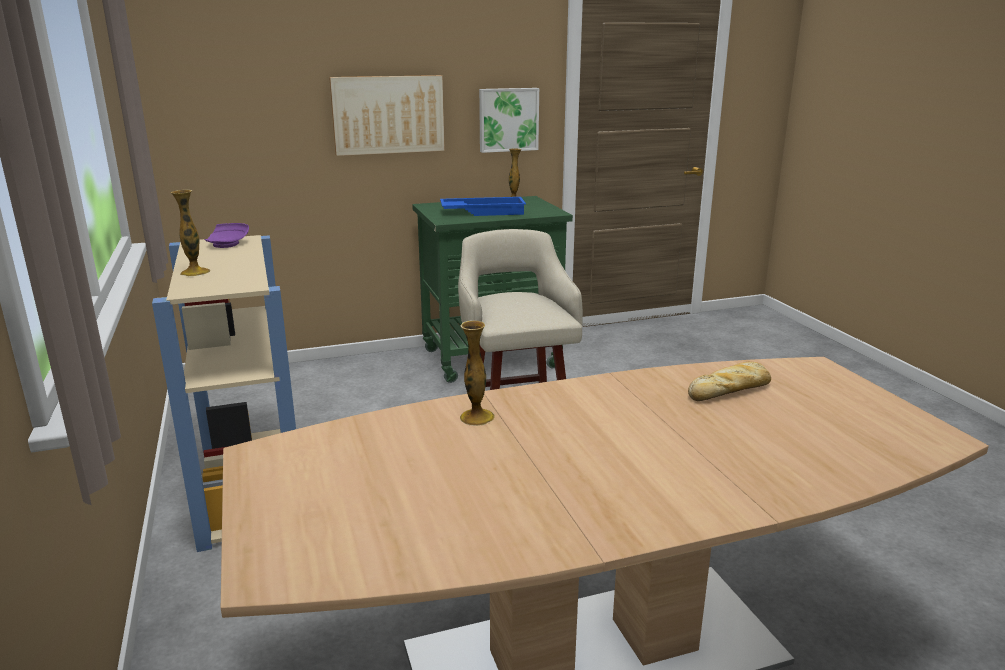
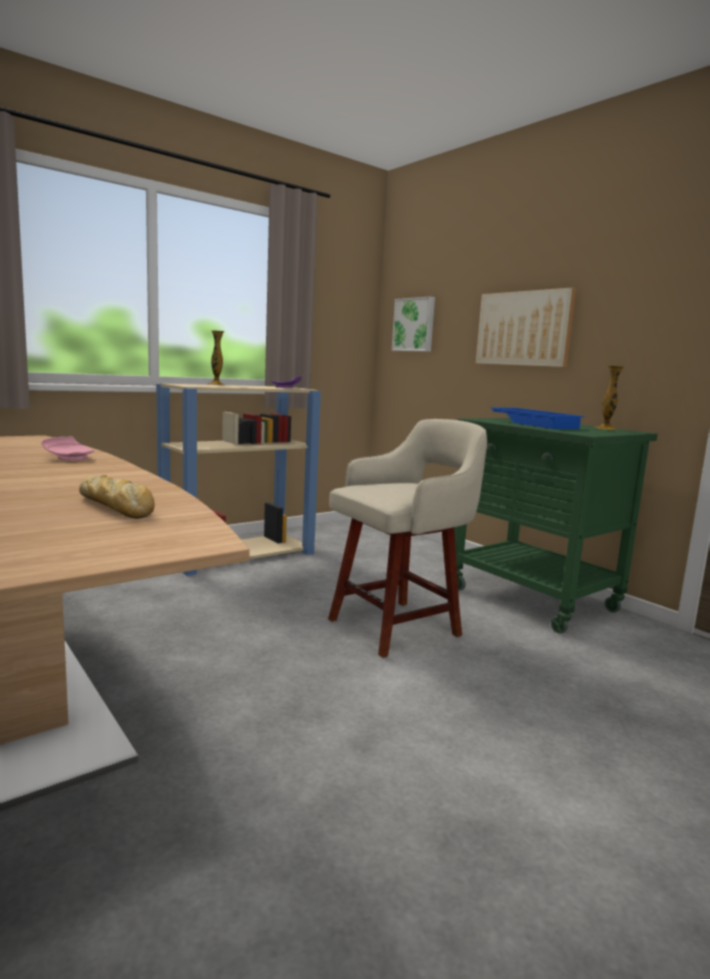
camera: 70 degrees right, 10 degrees down
vase [460,320,495,426] -> pink plate [41,437,95,461]
picture [479,88,539,153] -> picture moved to [392,296,435,352]

